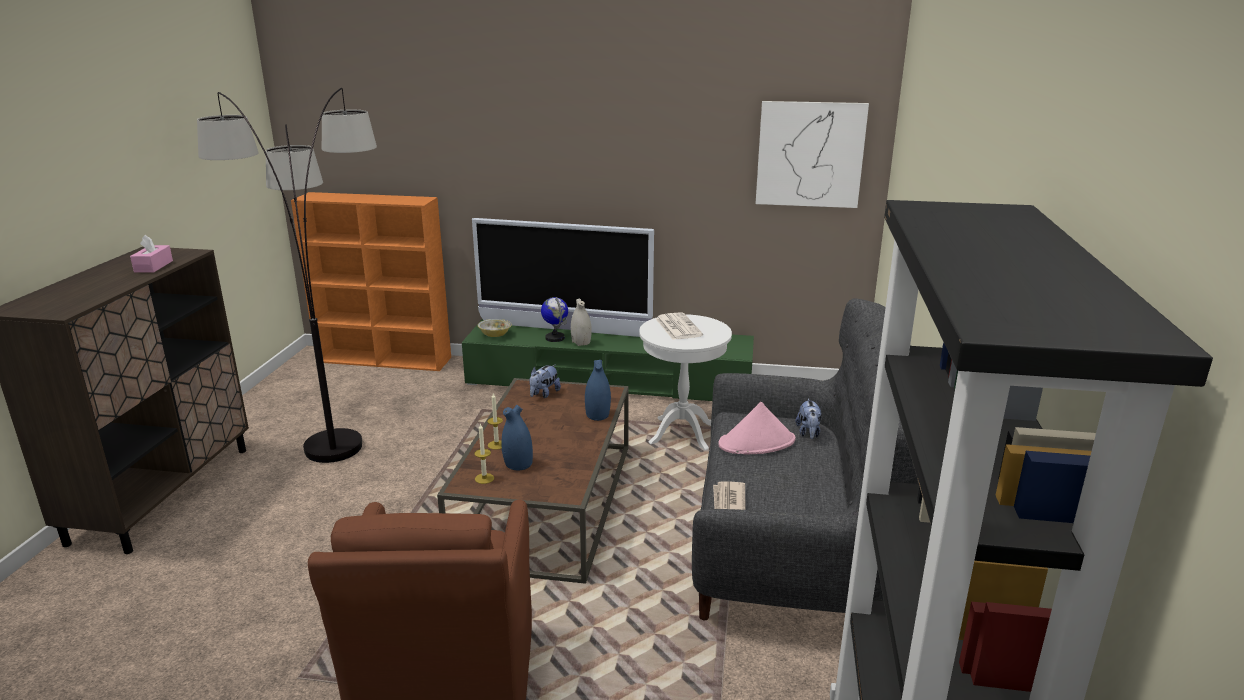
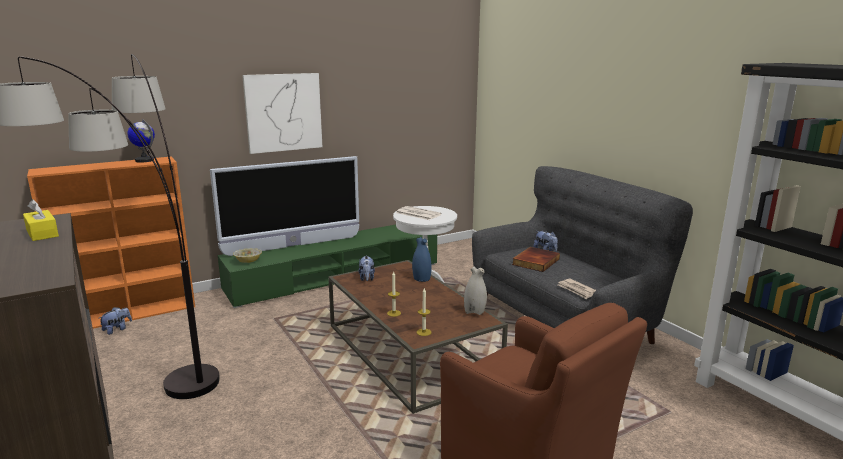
camera: 40 degrees left, 5 degrees down
pink tissue box [130,235,173,272] -> yellow tissue box [23,199,59,241]
blue vase [502,405,533,470] -> none
globe [541,297,568,342] -> globe moved to [127,119,155,163]
white vase [571,299,592,346] -> white vase moved to [464,266,487,315]
pink hat [718,402,795,454] -> book [512,247,560,272]
picture [756,101,869,208] -> picture moved to [242,73,322,154]
none -> plush toy [99,307,132,335]

